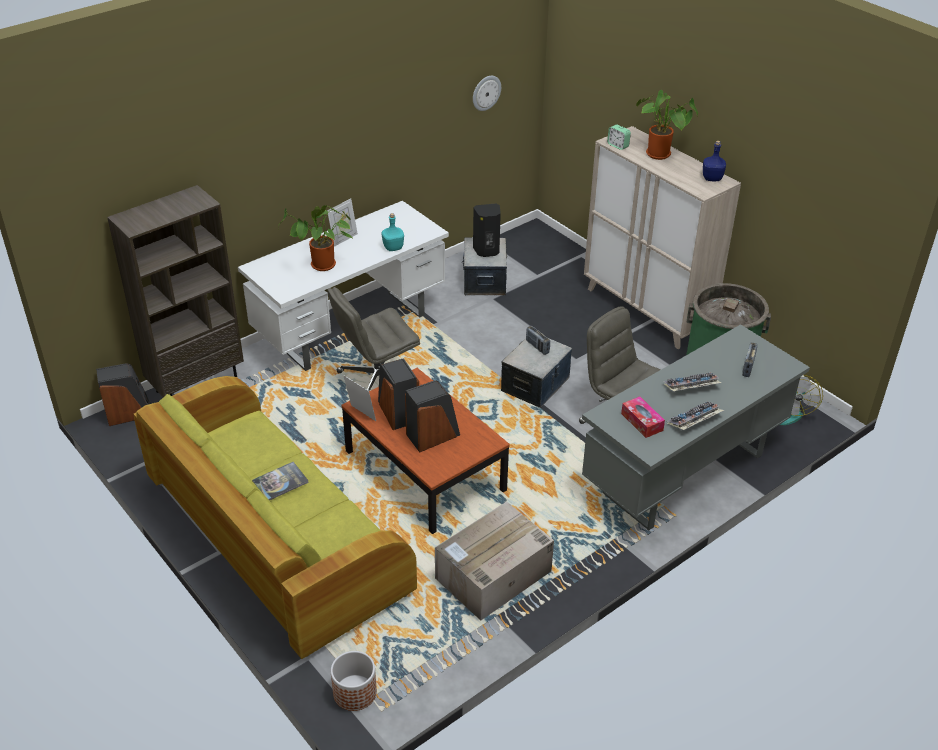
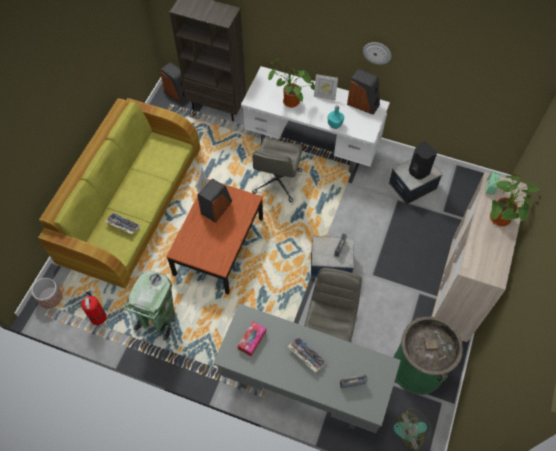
camera: 60 degrees right, 20 degrees up
book [252,462,309,500] -> none
grey office chair [327,287,420,391] -> grey office chair turned 105 degrees counterclockwise [252,137,303,202]
speaker [405,380,460,452] -> speaker moved to [347,68,380,115]
cardboard box [435,501,554,620] -> green trash can [123,271,175,341]
wall clock [473,76,501,111] -> wall clock moved to [363,42,391,65]
keyboard [667,402,724,430] -> keyboard moved to [105,213,141,234]
blue bottle [703,141,726,181] -> none
none -> fire extinguisher [81,292,107,325]

